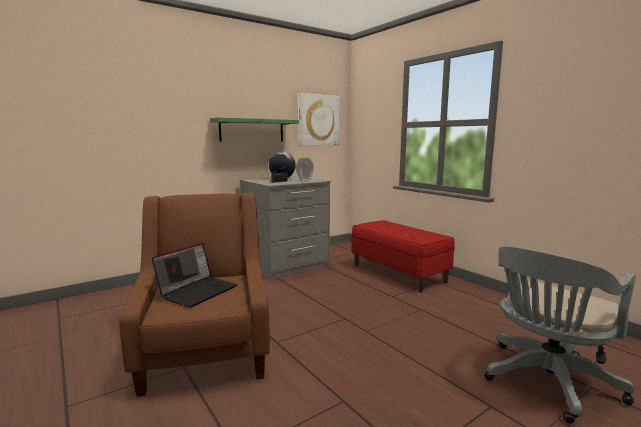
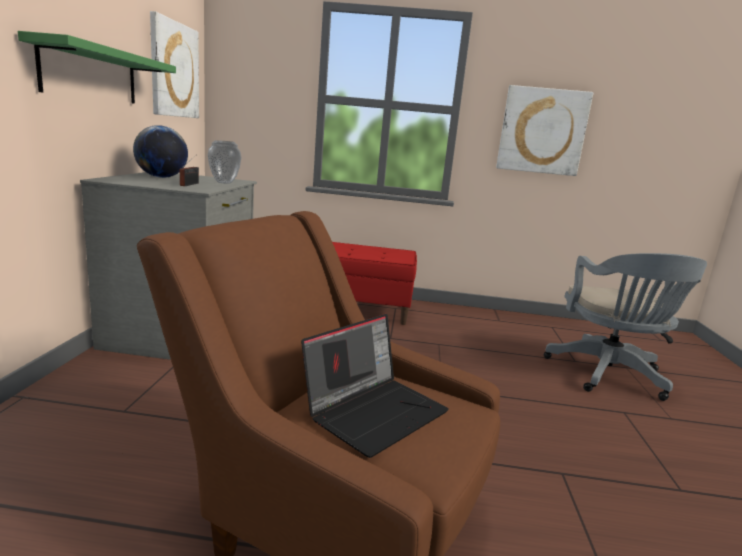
camera: 50 degrees left, 5 degrees up
laptop [152,243,237,308] -> laptop turned 60 degrees clockwise [301,314,449,458]
none -> picture [496,85,593,176]

